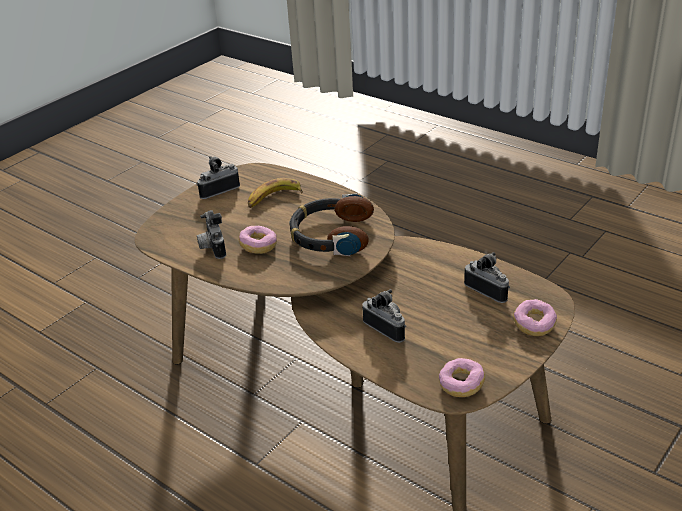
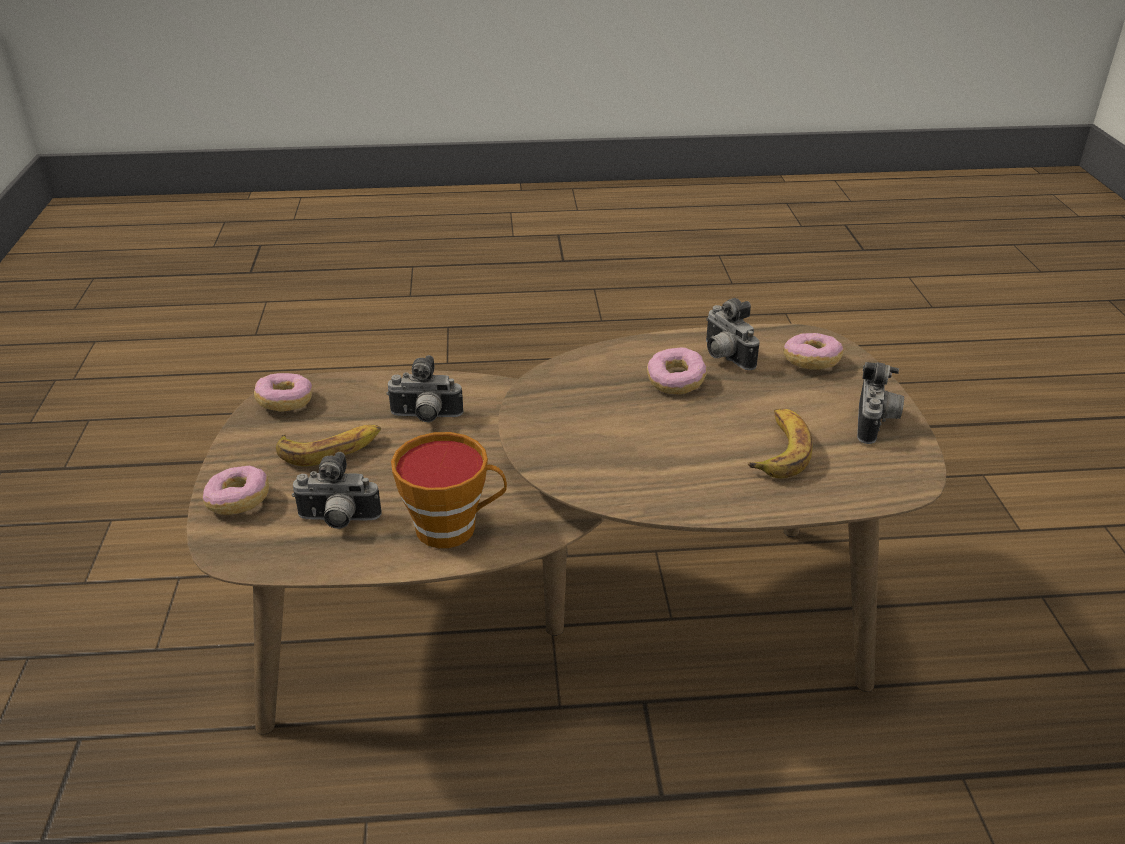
camera: 135 degrees right, 0 degrees up
camera [197,210,226,259] -> camera turned 150 degrees counterclockwise [706,298,760,370]
headphones [289,193,374,256] -> none
none -> banana [276,425,381,467]
none -> cup [391,432,507,548]
none -> donut [783,333,843,370]

